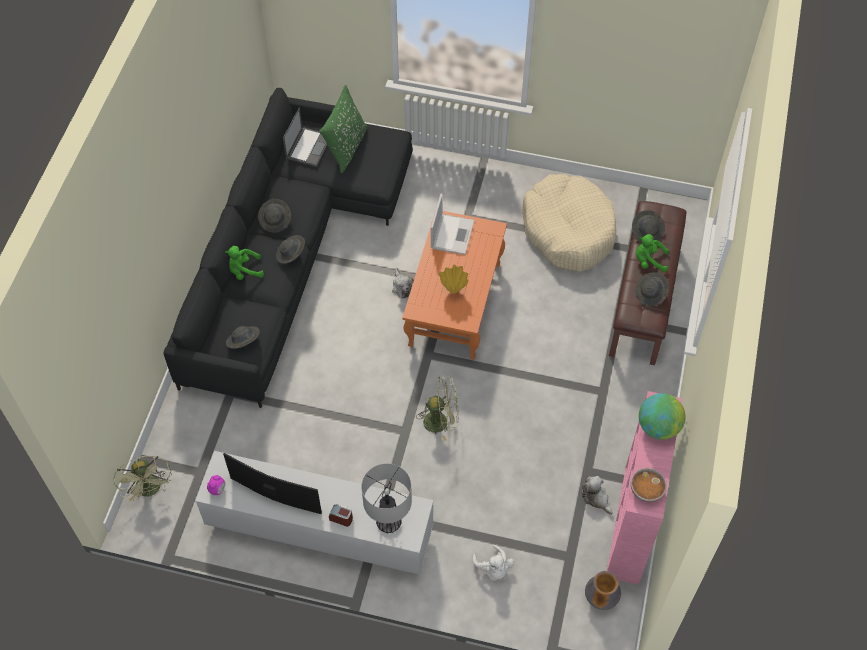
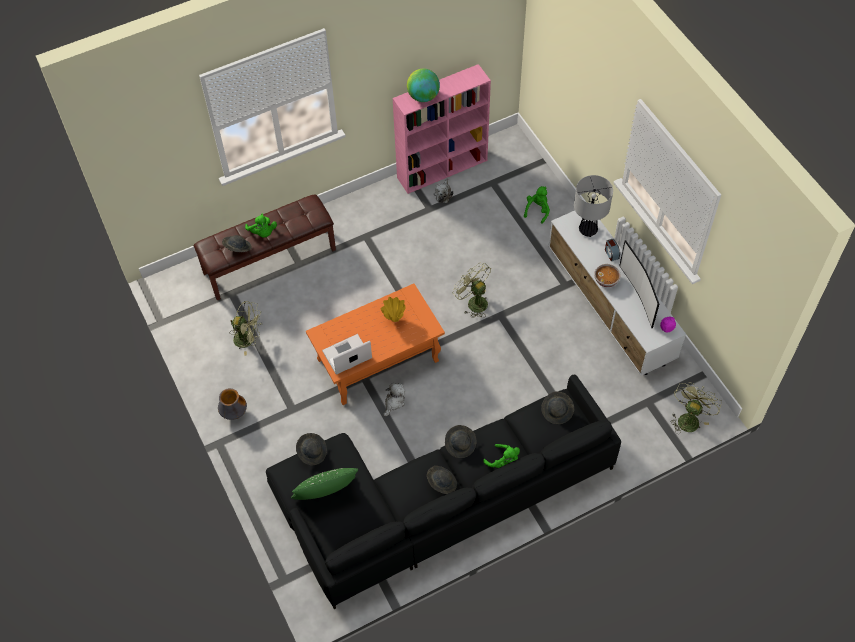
camera: 130 degrees left, 0 degrees up
laptop [283,107,327,167] -> none
white plush toy [472,545,514,579] -> green plush toy [524,186,550,224]
beige dog bed [522,174,616,271] -> green fan [230,301,262,356]
vase [585,571,621,610] -> vase moved to [218,388,247,420]
bowl [631,468,667,502] -> bowl moved to [594,264,621,287]
grey hat [635,272,669,306] -> grey hat moved to [296,433,327,466]

